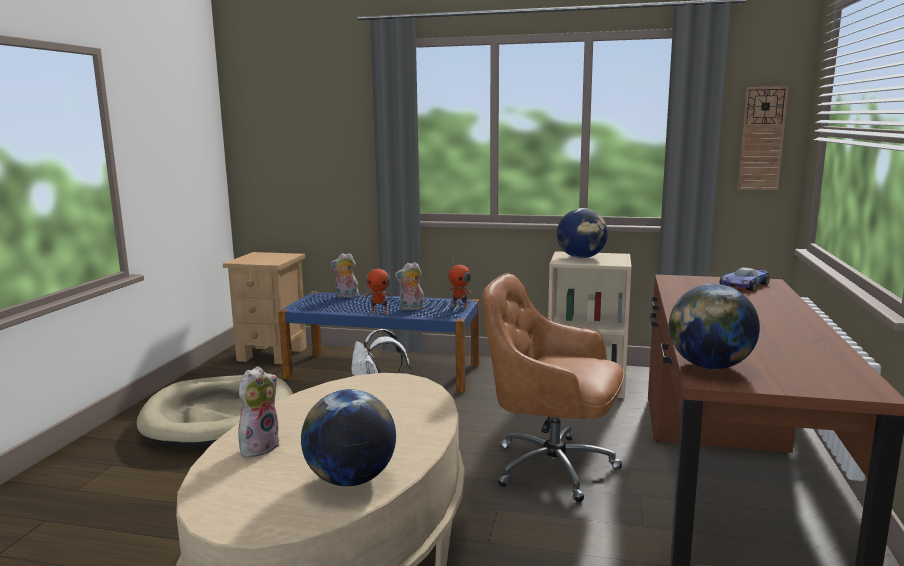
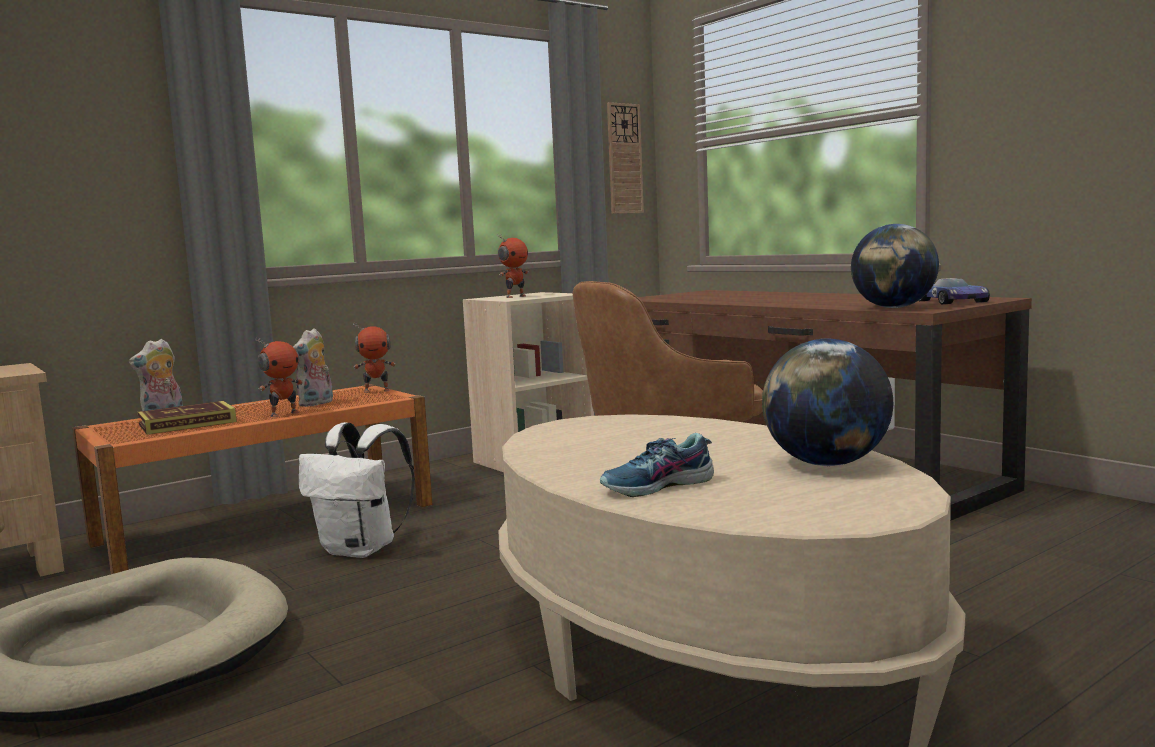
camera: 50 degrees left, 5 degrees down
plush toy [238,366,280,457] -> shoe [600,433,714,497]
blue bench [278,292,479,393] -> orange bench [72,384,432,574]
globe [557,208,608,258] -> toy robot [497,234,529,298]
toy car [719,267,770,291] -> toy car moved to [919,278,990,304]
none -> book [138,401,237,435]

